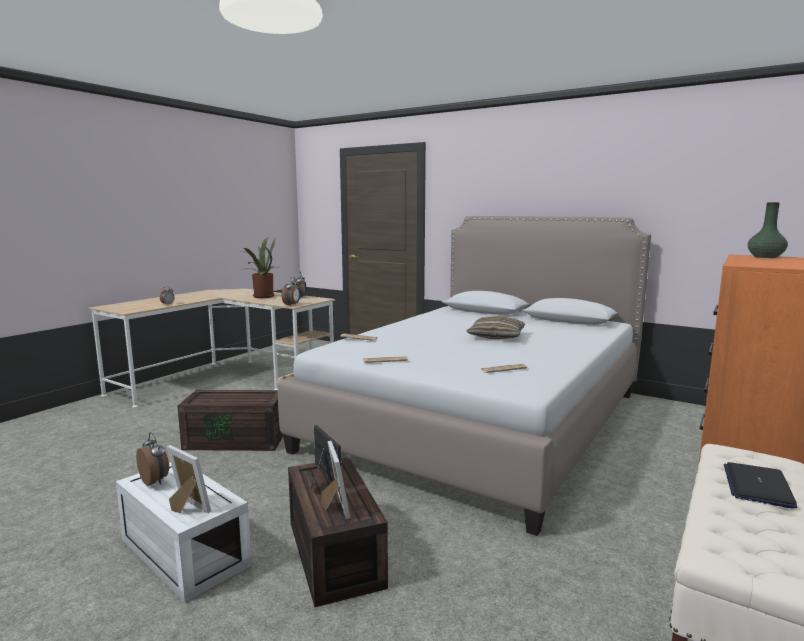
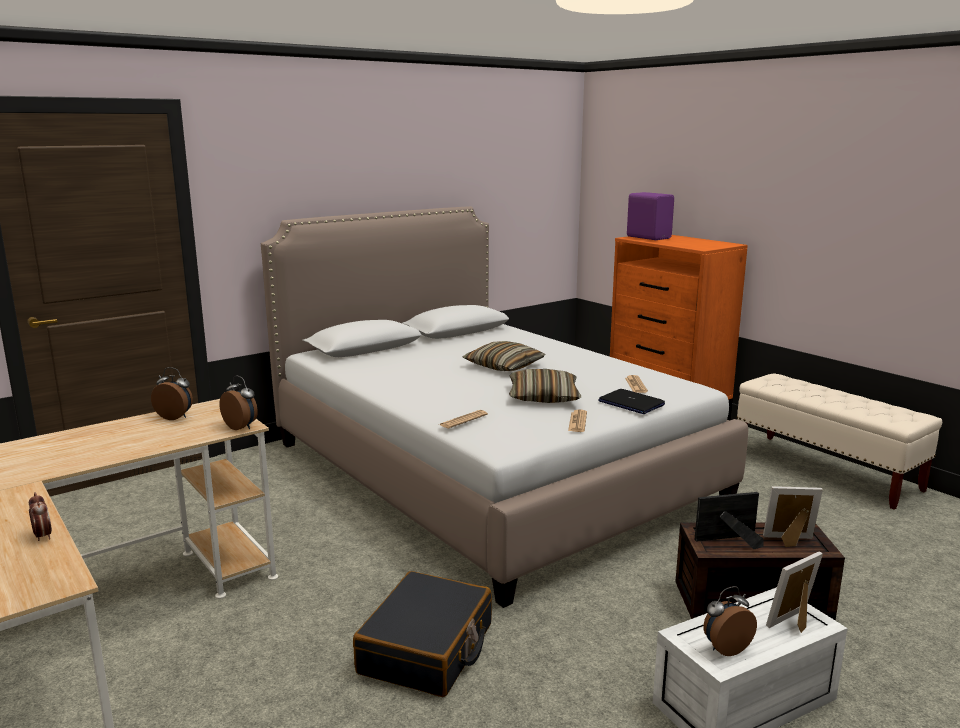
camera: 70 degrees left, 5 degrees up
brown storage box [177,390,283,451] -> black suitcase [353,571,492,697]
potted plant [242,238,275,298] -> none
laptop [724,462,798,509] -> laptop moved to [599,389,665,414]
green vase [748,202,788,258] -> purple speaker [627,192,674,240]
none -> pillow [509,369,581,403]

